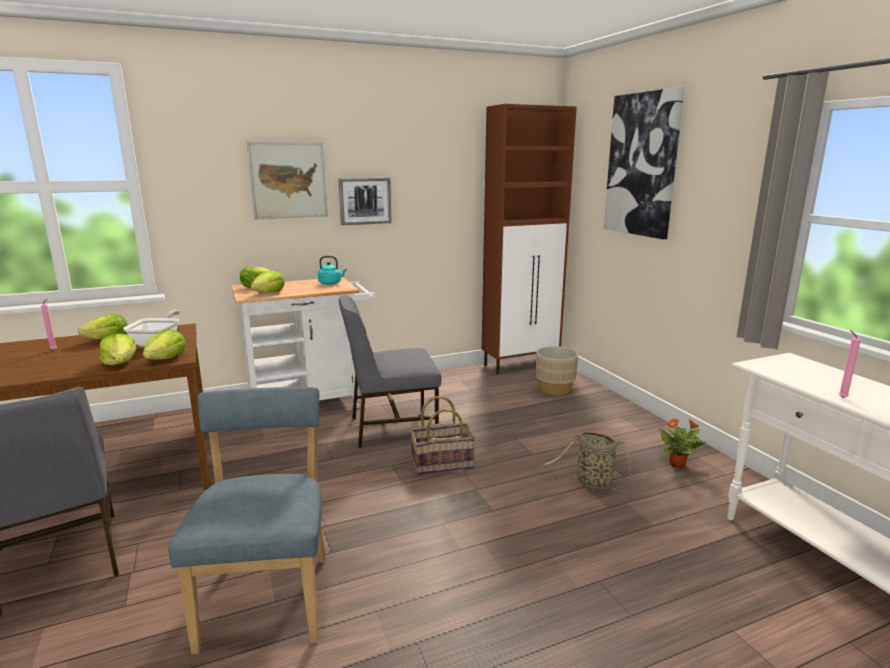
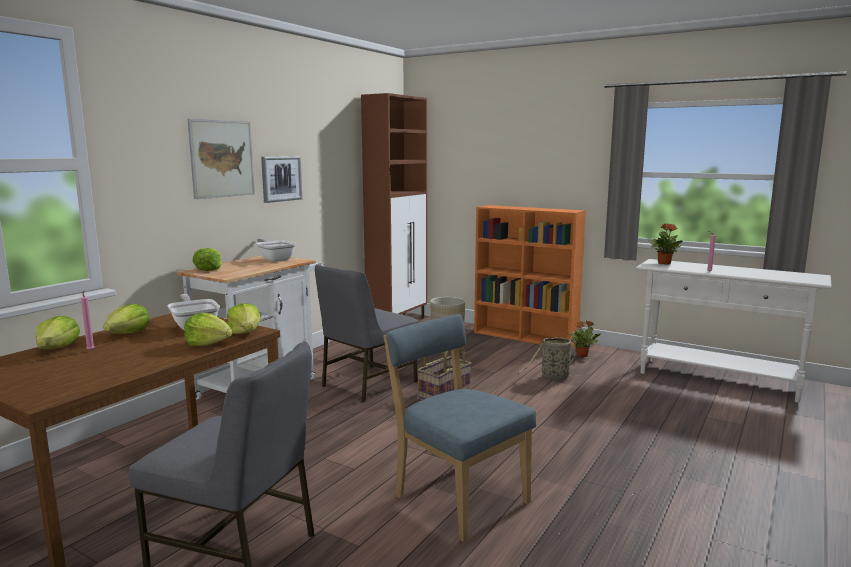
camera: 35 degrees left, 5 degrees down
lettuce [251,270,285,293] -> lettuce moved to [36,316,80,350]
turquoise kettle [318,256,347,285] -> frying pan [256,238,296,262]
picture [603,87,685,239] -> none
none -> orange bookcase [474,205,586,348]
none -> potted plant [647,223,683,265]

